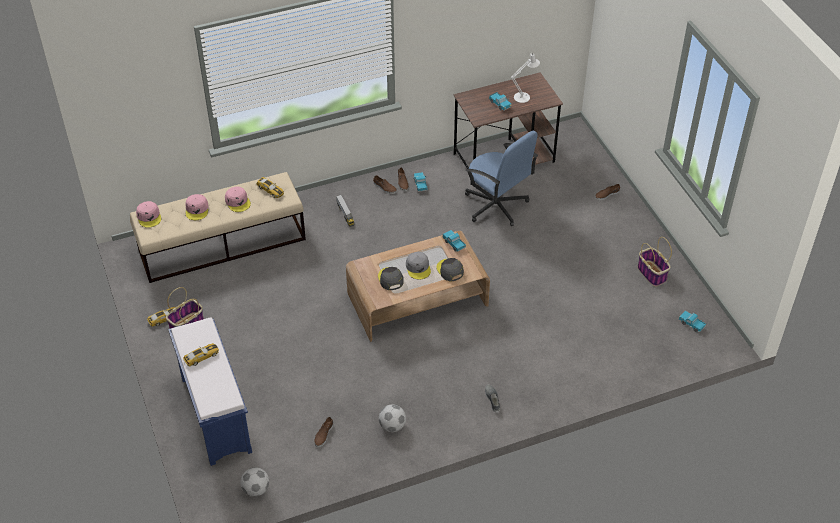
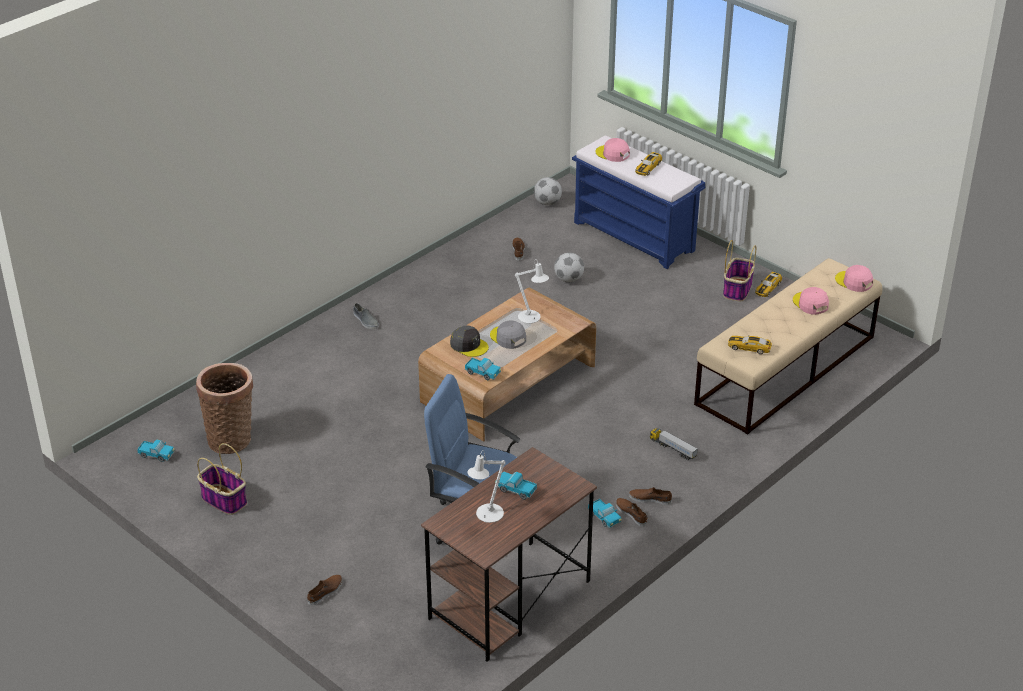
camera: 155 degrees right, 10 degrees down
pink cap [225,186,251,212] -> pink cap moved to [596,138,630,162]
grey cap [378,267,404,290] -> white table lamp [515,259,549,324]
football [379,404,406,432] -> football moved to [554,252,584,282]
none -> basket [196,363,253,454]

